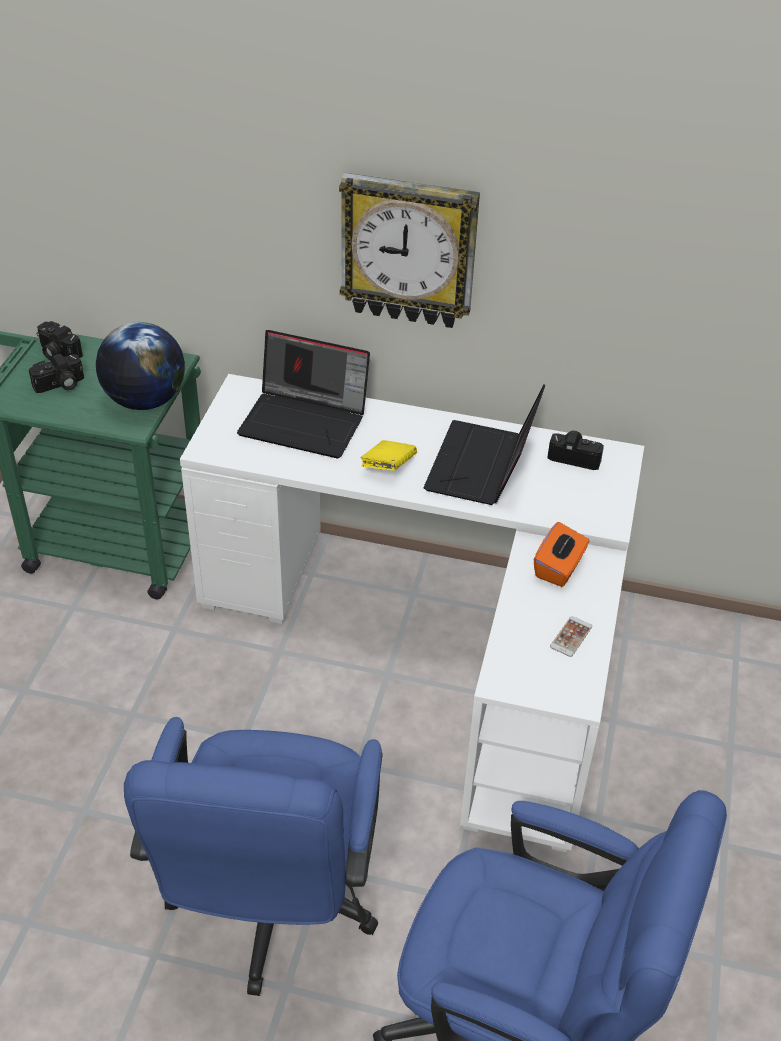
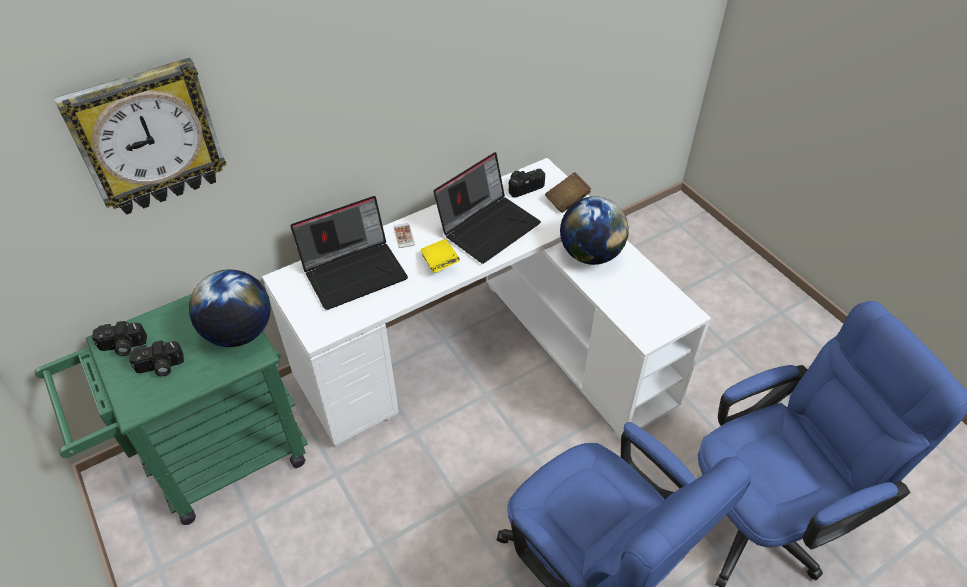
camera: 45 degrees left, 5 degrees up
camera [29,354,84,393] -> camera turned 60 degrees clockwise [129,341,184,376]
wall clock [339,173,480,328] -> wall clock moved to [54,57,227,215]
laptop [424,384,545,505] -> laptop turned 105 degrees counterclockwise [433,152,541,264]
orange tissue box [534,522,589,587] -> globe [560,196,629,265]
phone [550,616,592,657] -> phone moved to [393,223,415,248]
none -> brown book [545,172,591,213]

